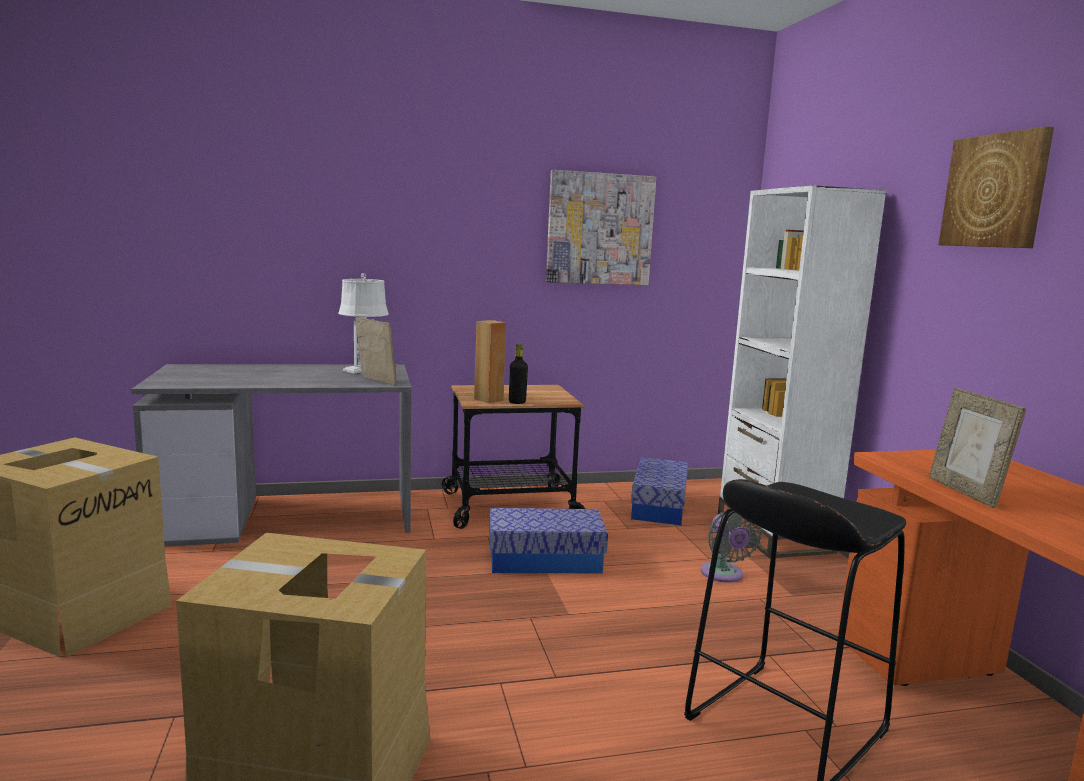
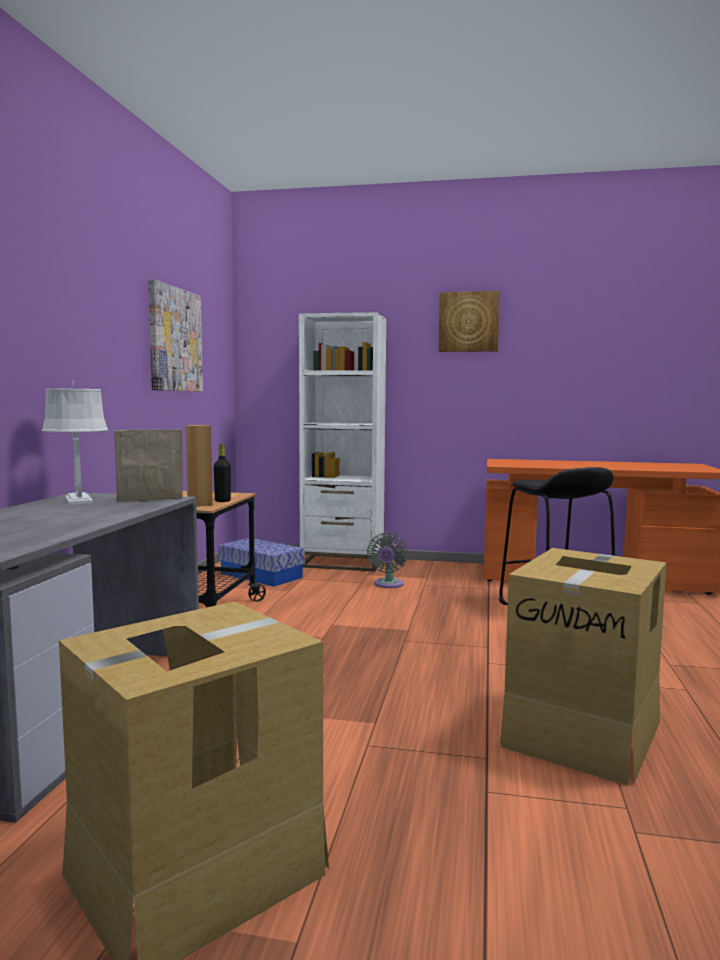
camera: 65 degrees left, 5 degrees down
storage box [490,508,608,573] -> none
grey fan [701,509,763,583] -> grey fan turned 90 degrees clockwise [367,533,408,588]
picture frame [929,387,1026,508] -> none

